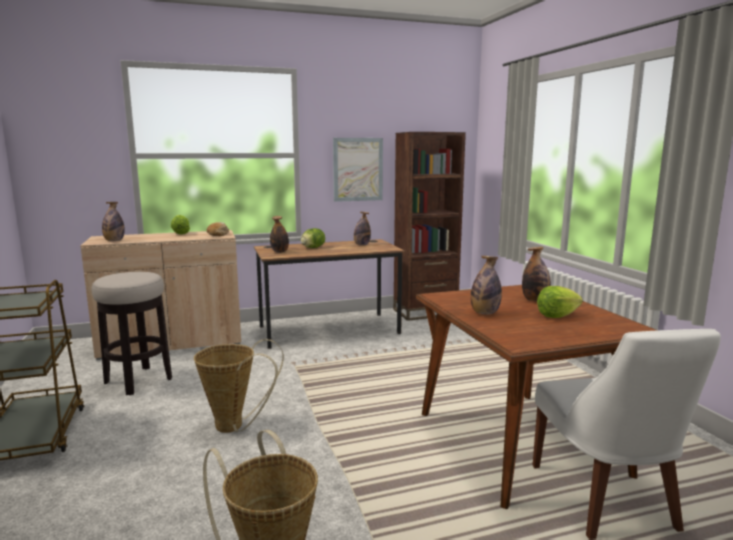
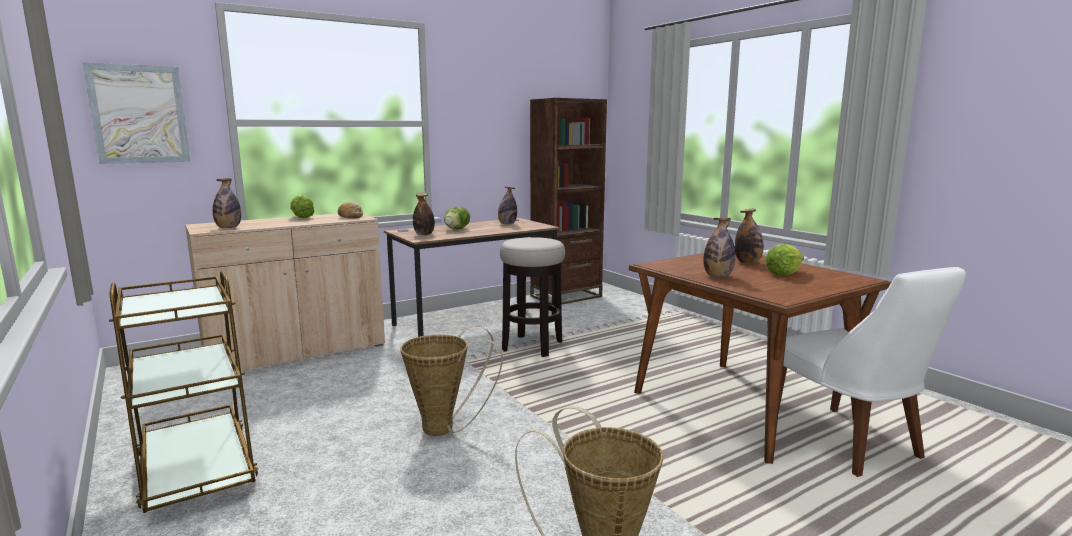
camera: 15 degrees left, 0 degrees up
stool [92,272,172,395] -> stool moved to [500,237,565,357]
picture [333,138,383,202] -> picture moved to [83,62,190,164]

